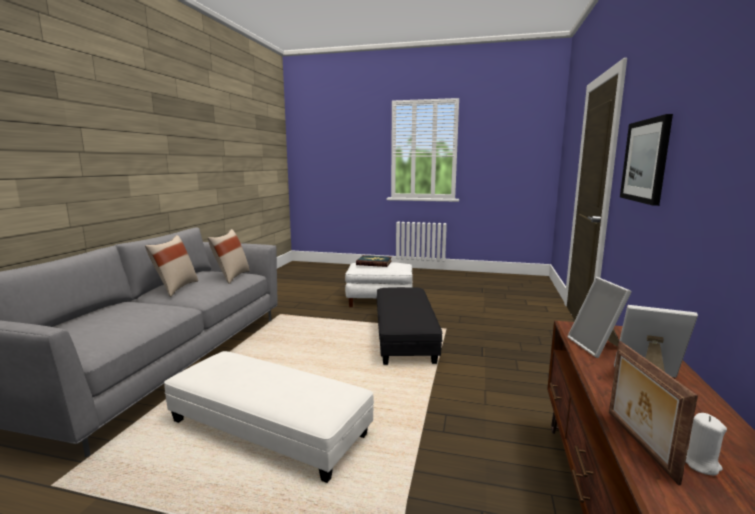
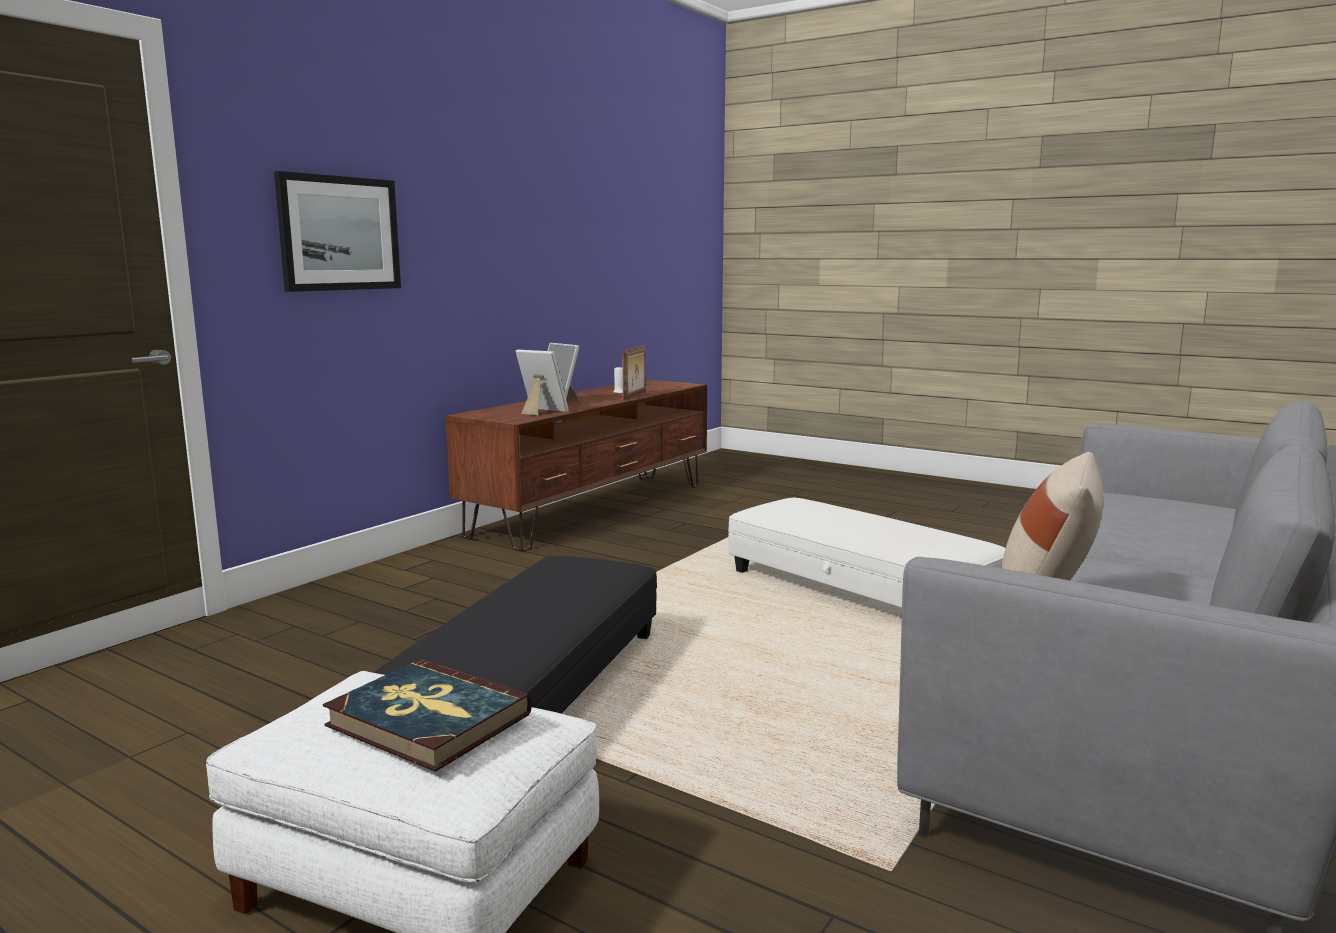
camera: 160 degrees left, 0 degrees up
beige pillow [145,235,198,297] -> none
picture frame [567,277,632,358] -> picture frame turned 75 degrees counterclockwise [515,350,569,416]

